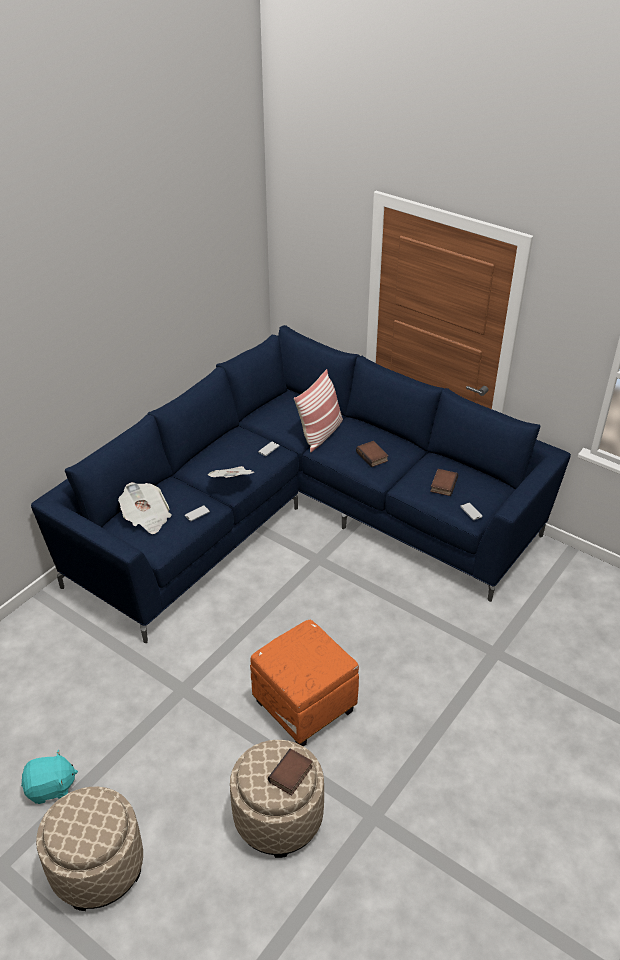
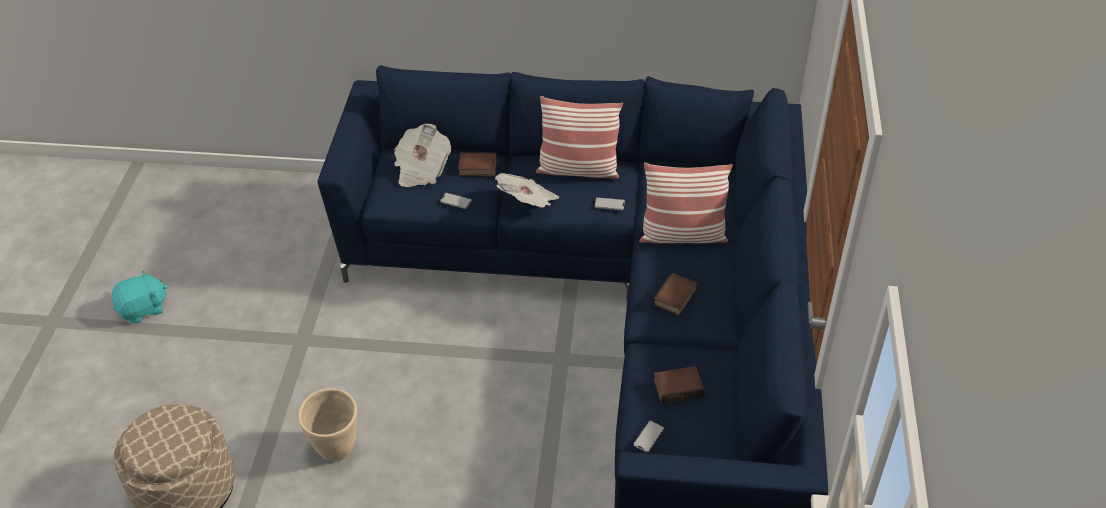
camera: 60 degrees right, 5 degrees up
turquoise plush toy [21,750,78,804] -> turquoise plush toy turned 75 degrees counterclockwise [112,270,168,324]
beige ottoman [36,787,143,911] -> none
orange ottoman [250,620,359,747] -> beige planter [298,389,357,461]
book [268,748,313,795] -> book moved to [458,152,497,177]
none -> pillow [536,96,623,179]

